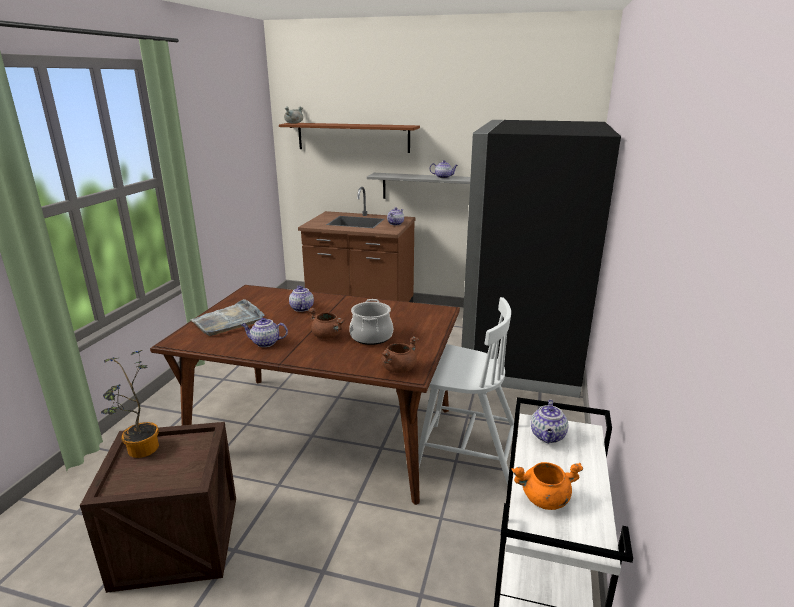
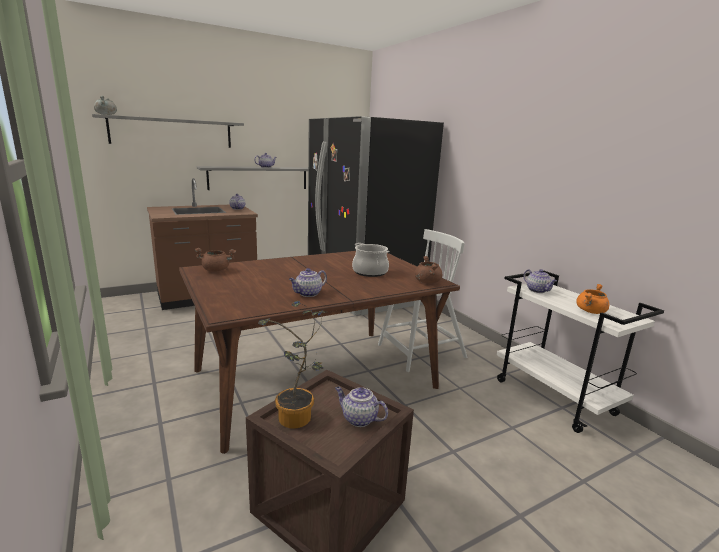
camera: 45 degrees left, 5 degrees down
grey tray [190,299,265,336] -> none
brown shelf [279,123,420,153] -> grey shelf [92,114,244,148]
teapot [289,285,314,312] -> teapot moved to [335,387,388,427]
brown cooking pot [308,308,345,339] -> brown cooking pot moved to [194,248,236,272]

